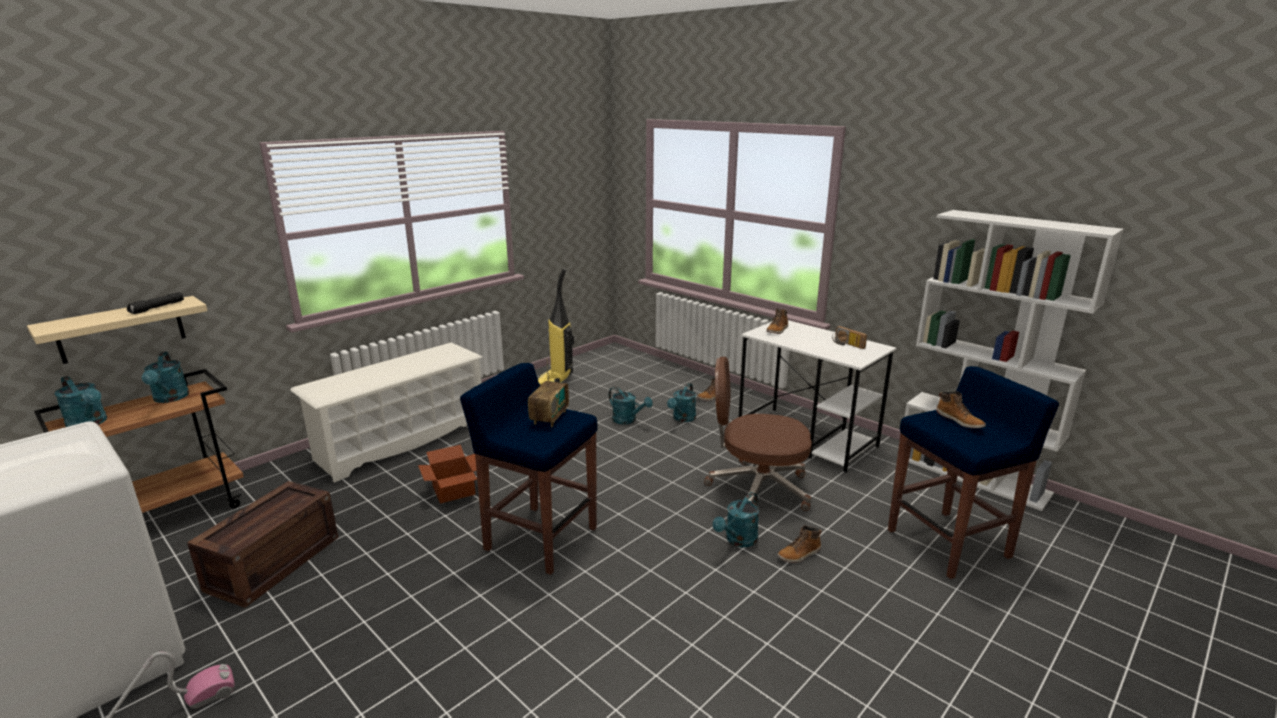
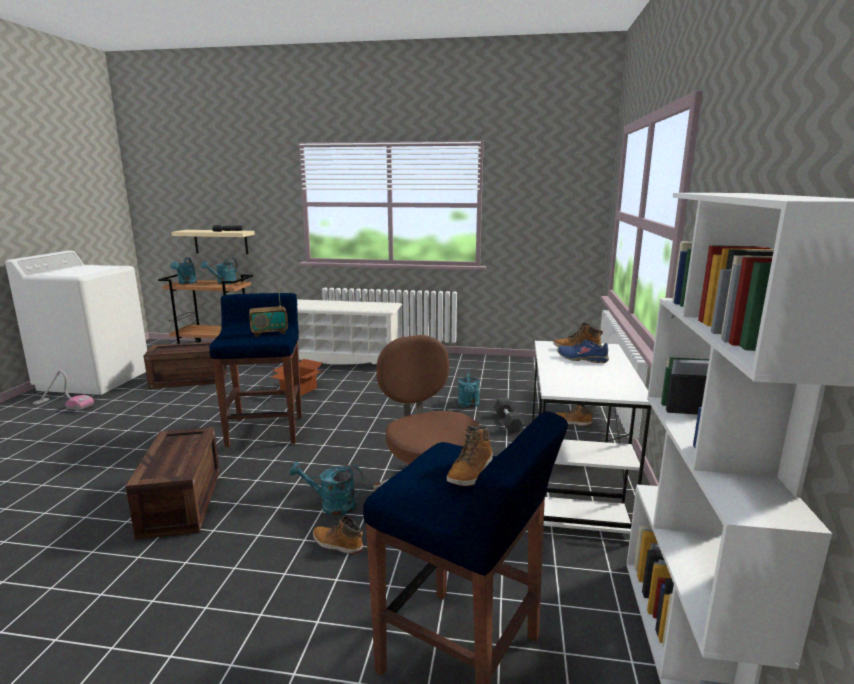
camera: 55 degrees right, 5 degrees down
vacuum cleaner [538,268,574,386] -> none
turquoise watering can [667,383,696,422] -> grey dumbbell [493,398,525,433]
radio [832,326,867,349] -> none
none -> crate [125,427,220,540]
none -> blue shoe [557,339,609,363]

